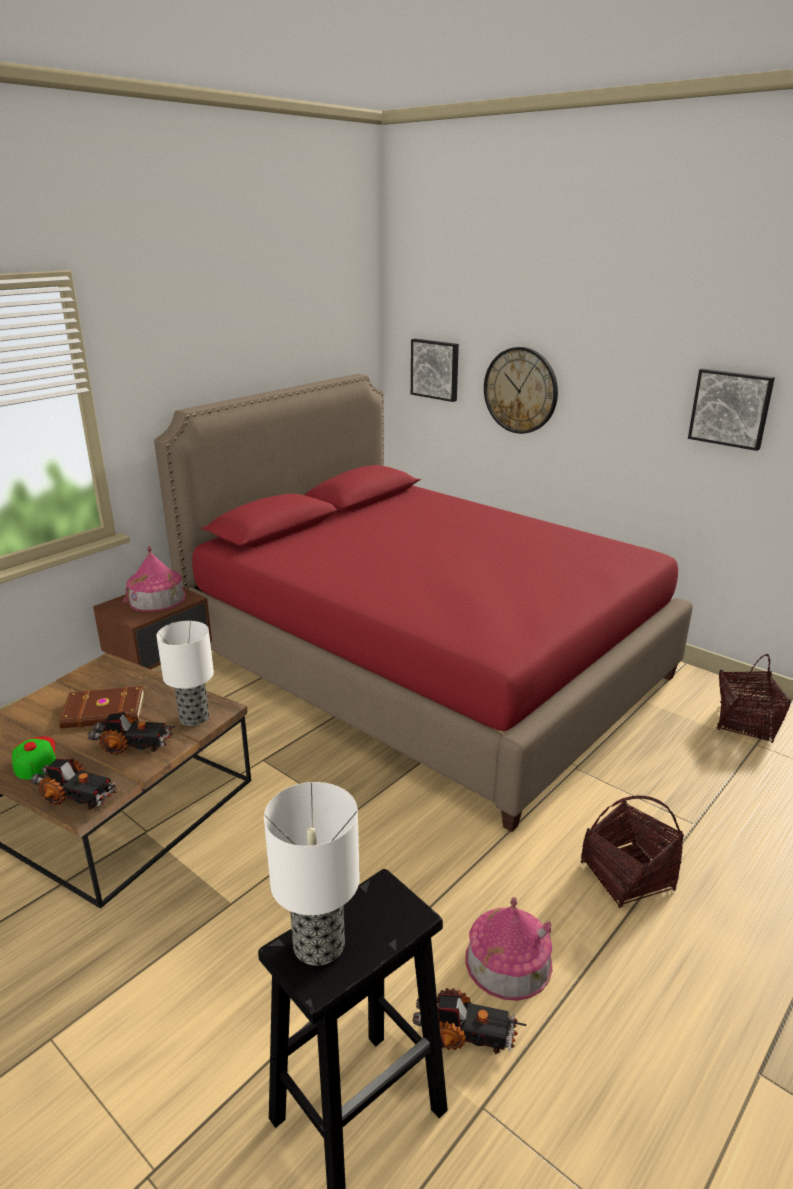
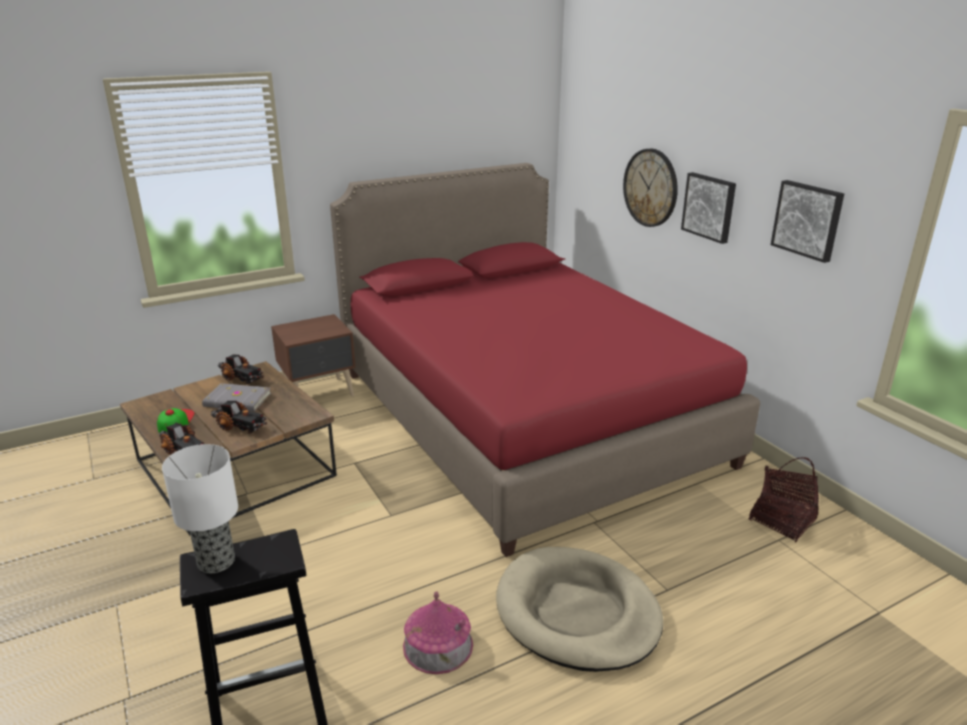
camera: 20 degrees right, 0 degrees up
brown book [59,686,144,728] -> grey book [202,383,271,411]
toy house [122,546,186,612] -> none
table lamp [156,621,214,726] -> none
picture [411,339,459,402] -> picture moved to [681,172,736,244]
toy truck [412,988,526,1055] -> toy truck moved to [218,354,264,384]
basket [581,795,684,908] -> beige dog bed [496,547,663,672]

